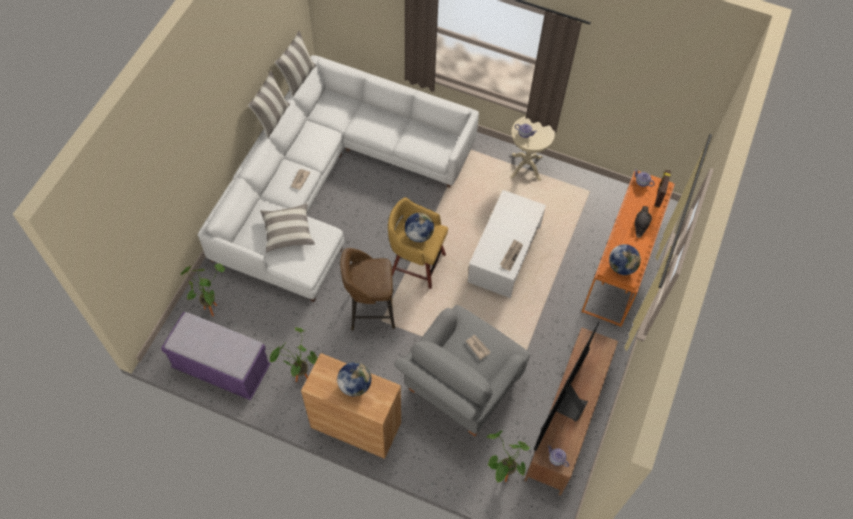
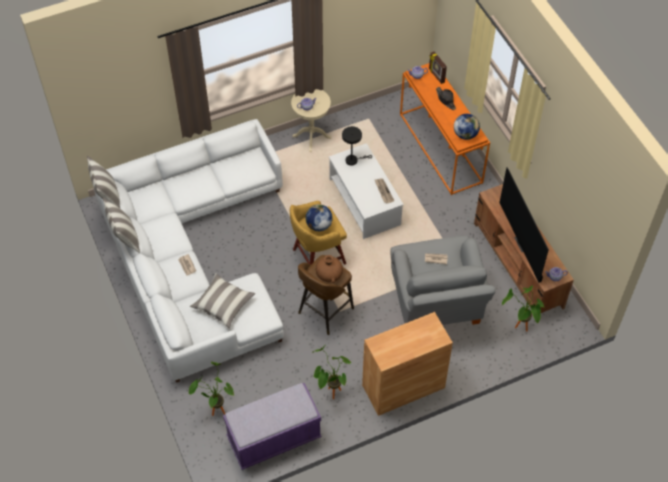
camera: 45 degrees left, 5 degrees down
globe [337,362,371,396] -> none
none -> brown vase [315,255,343,283]
none -> black table lamp [342,126,372,166]

